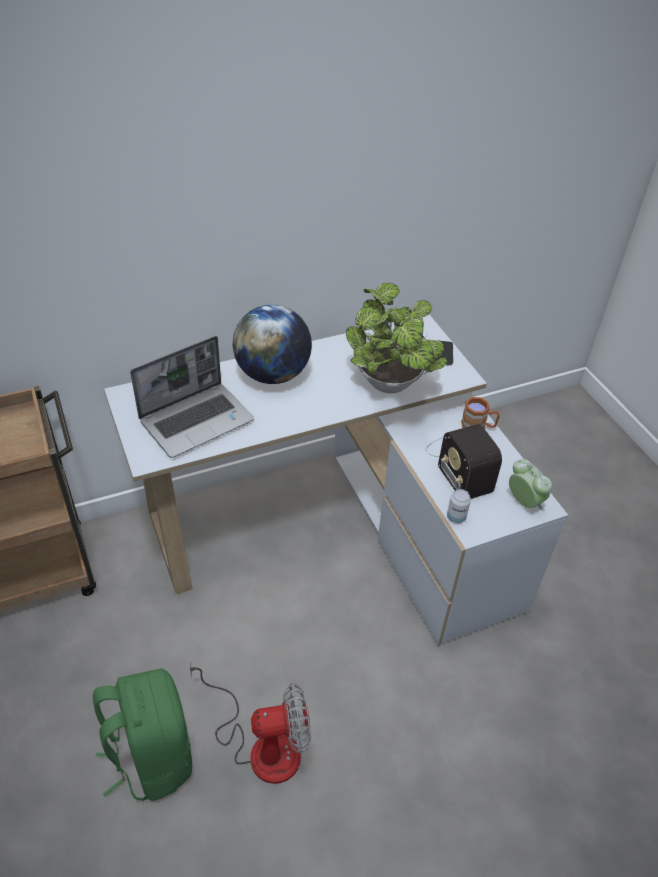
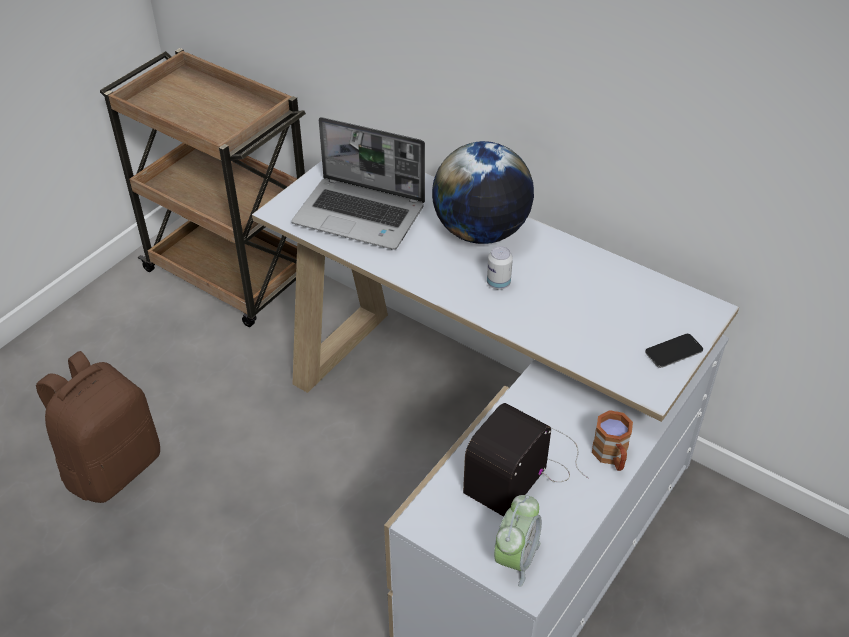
camera: 60 degrees right, 0 degrees up
green backpack [93,668,192,802] -> brown backpack [36,351,160,503]
fan [189,658,311,784] -> none
potted plant [346,283,448,393] -> none
can [447,489,471,523] -> can moved to [487,246,513,290]

